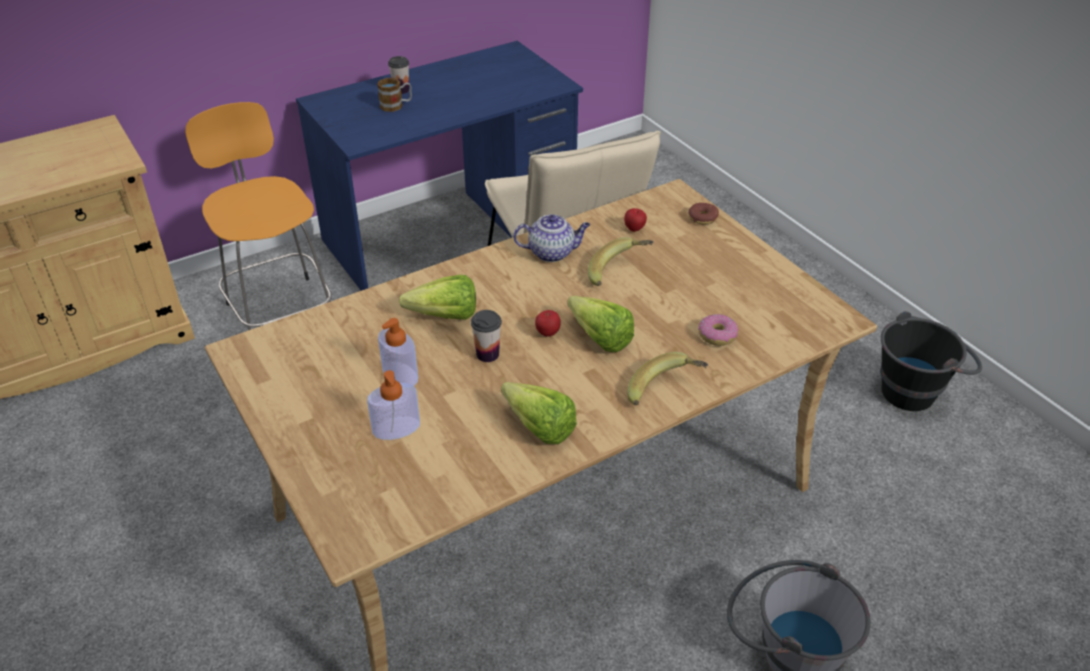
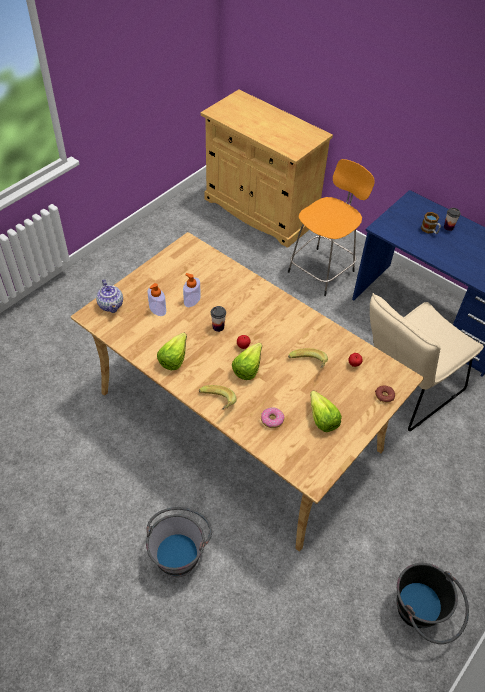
camera: 70 degrees right, 10 degrees up
lettuce [399,275,476,320] -> lettuce moved to [310,391,342,432]
teapot [513,214,590,262] -> teapot moved to [96,279,123,313]

